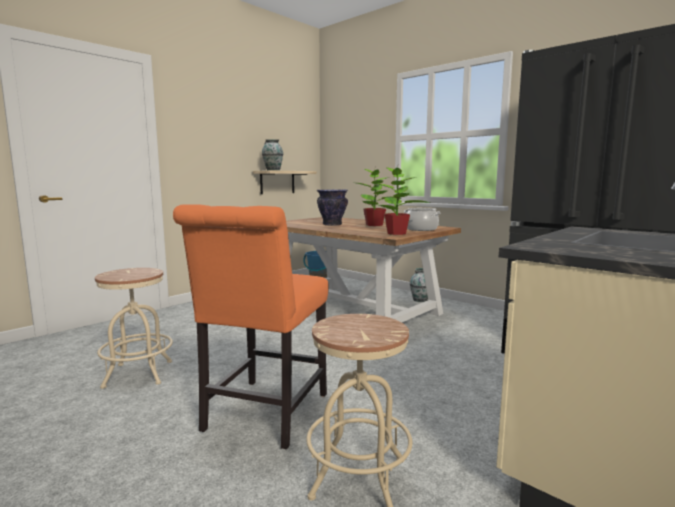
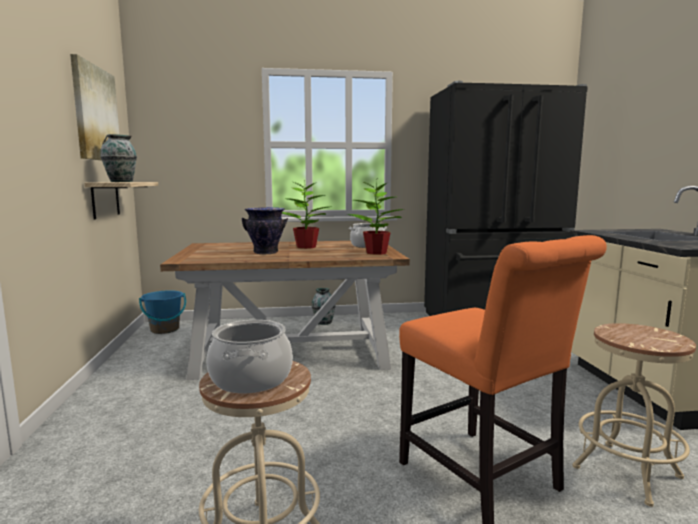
camera: 50 degrees left, 0 degrees up
none -> picture [70,54,119,161]
none -> cooking pot [206,320,293,393]

